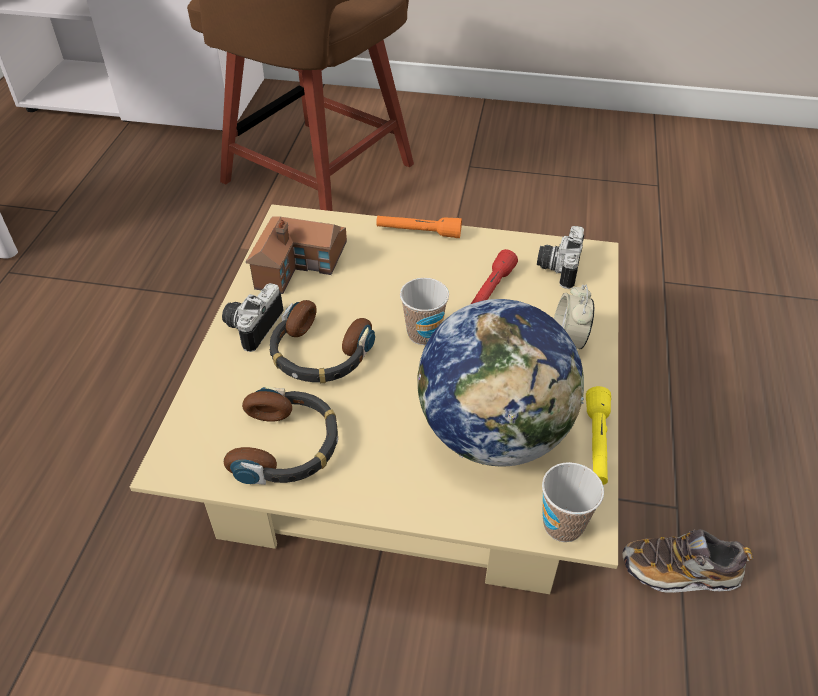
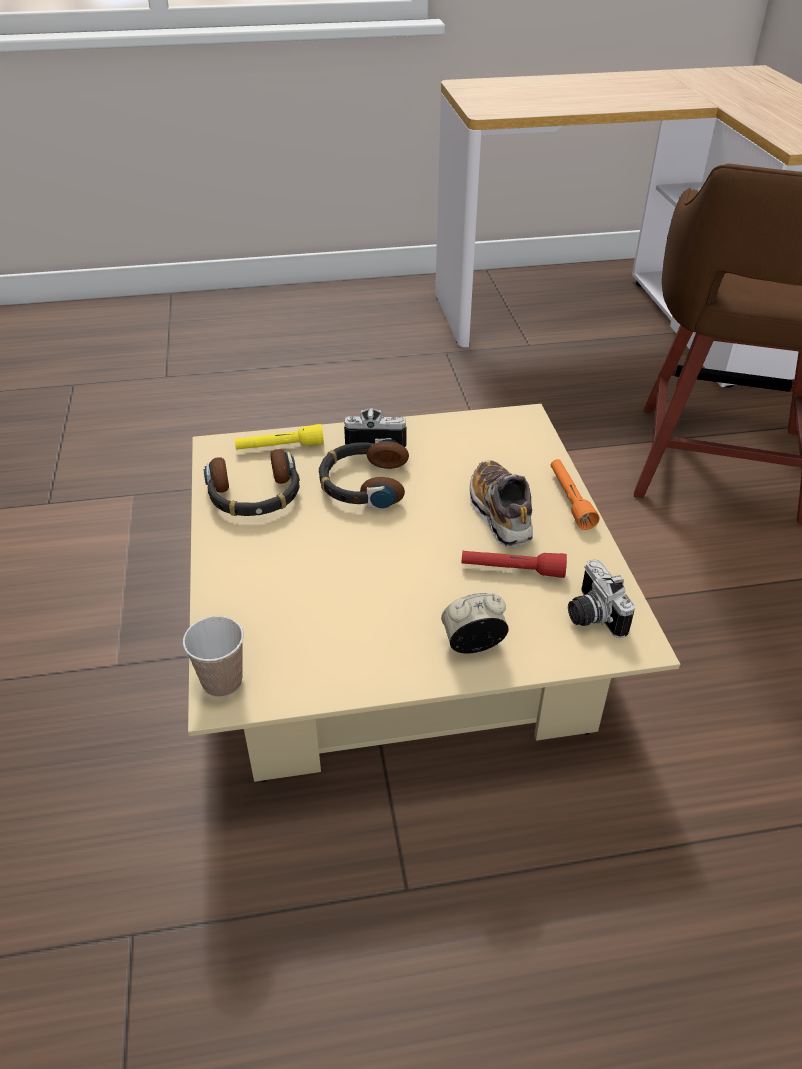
camera: 70 degrees right, 5 degrees down
toy house [246,216,347,294] -> none
cup [400,278,449,345] -> none
globe [418,299,584,467] -> none
camera [537,226,584,289] -> camera turned 105 degrees counterclockwise [568,559,635,638]
yellow flashlight [586,386,611,485] -> yellow flashlight moved to [234,424,324,450]
shoe [622,529,753,593] -> shoe moved to [470,460,533,547]

